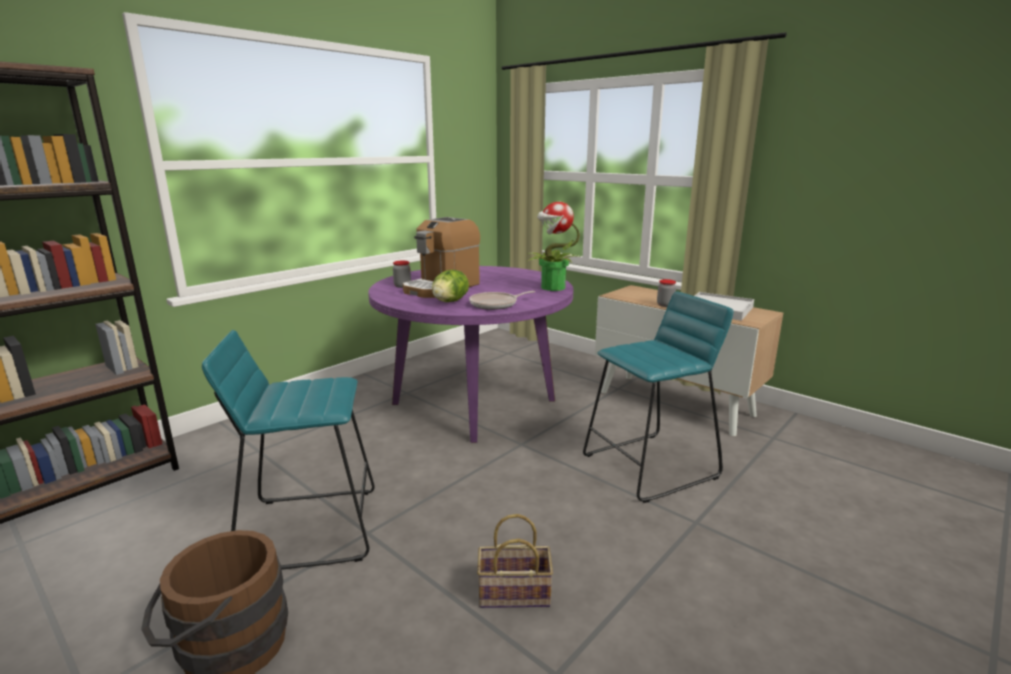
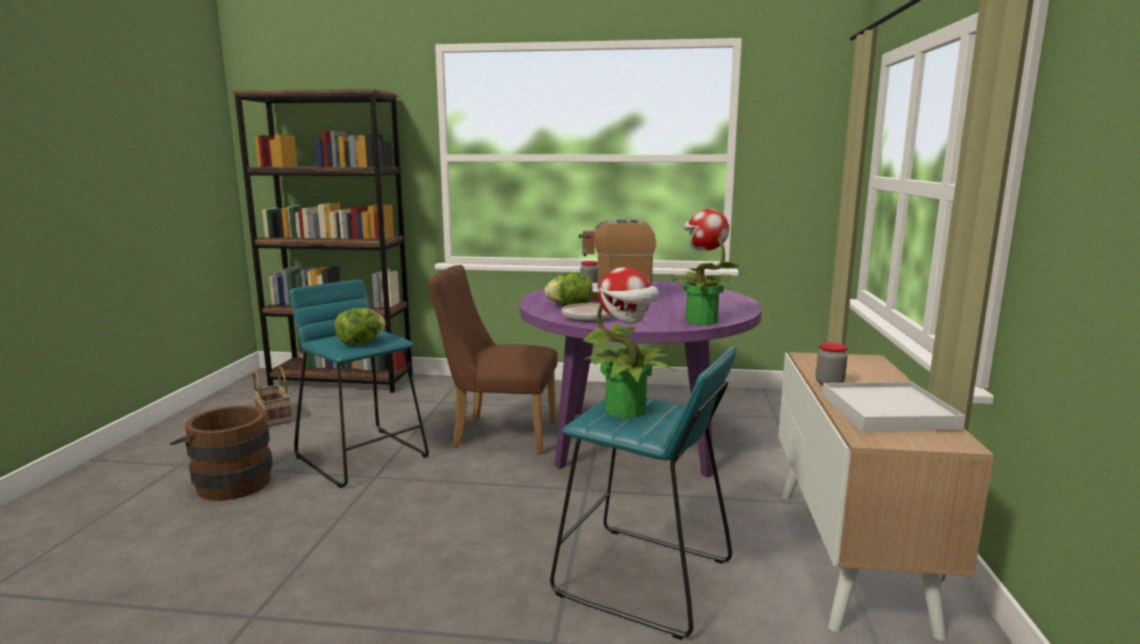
camera: 55 degrees right, 5 degrees down
basket [477,514,553,608] -> basket moved to [253,367,292,427]
none -> lettuce [335,308,386,345]
none -> brown chair [428,265,558,454]
none -> potted plant [582,267,675,418]

